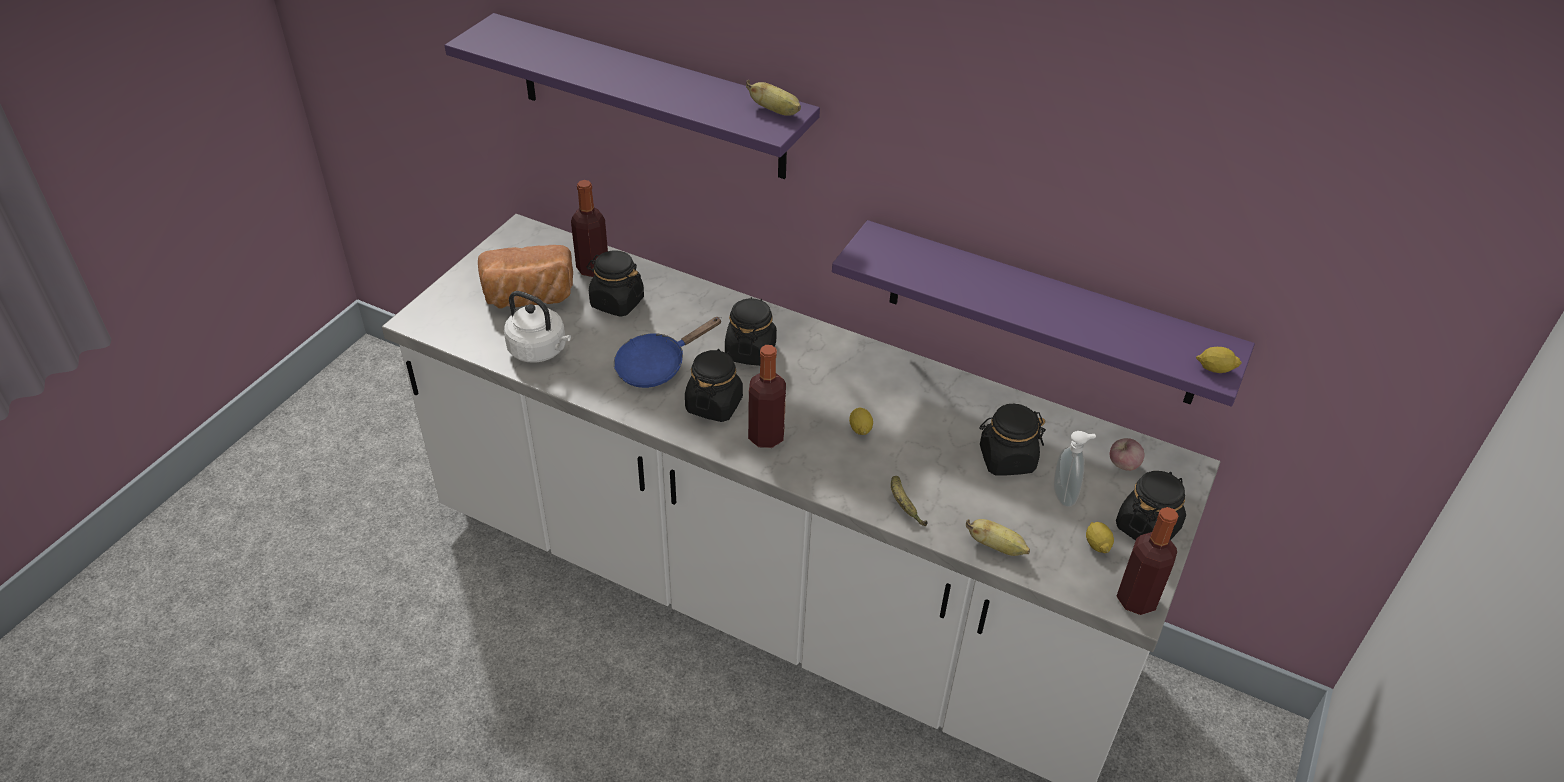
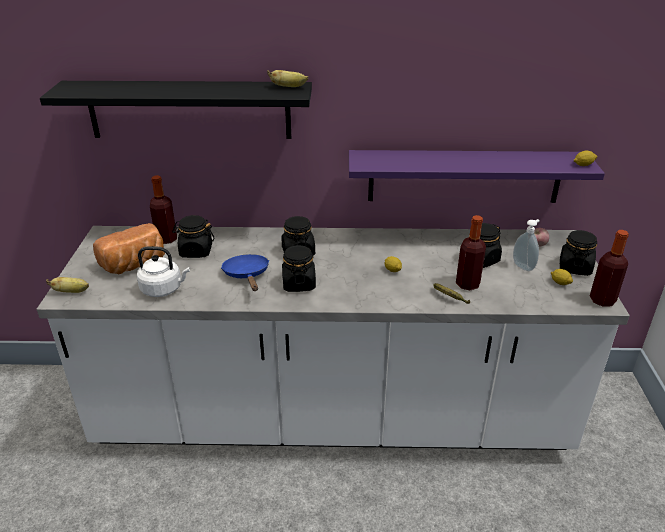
camera: 25 degrees left, 10 degrees down
purple shelf [444,13,820,179] -> black shelf [40,81,312,139]
blue frying pan [614,317,722,388] -> blue frying pan turned 135 degrees clockwise [221,254,269,291]
bottle [748,345,786,448] -> bottle moved to [456,215,486,290]
banana [966,519,1030,556] -> banana moved to [46,277,89,293]

